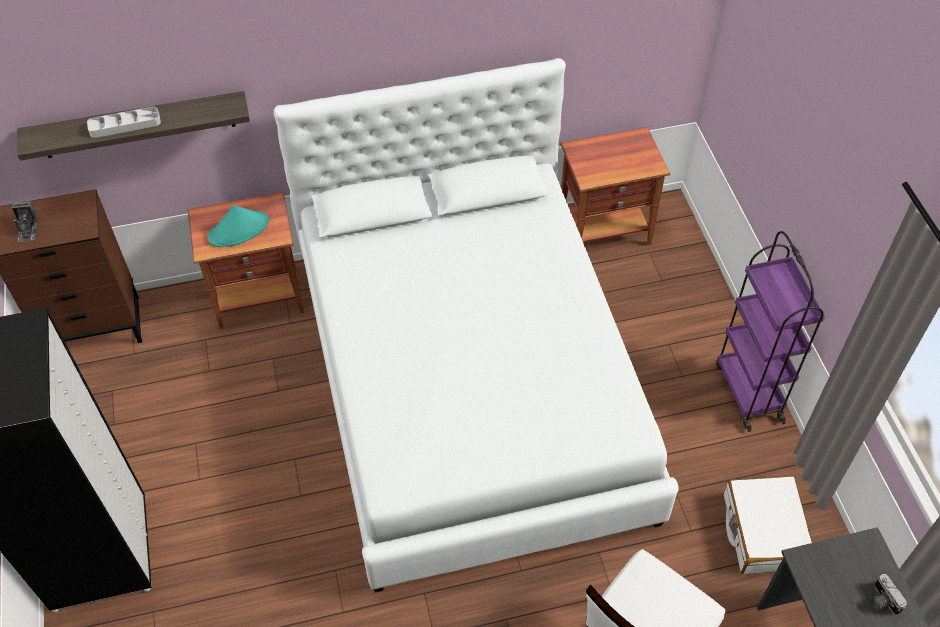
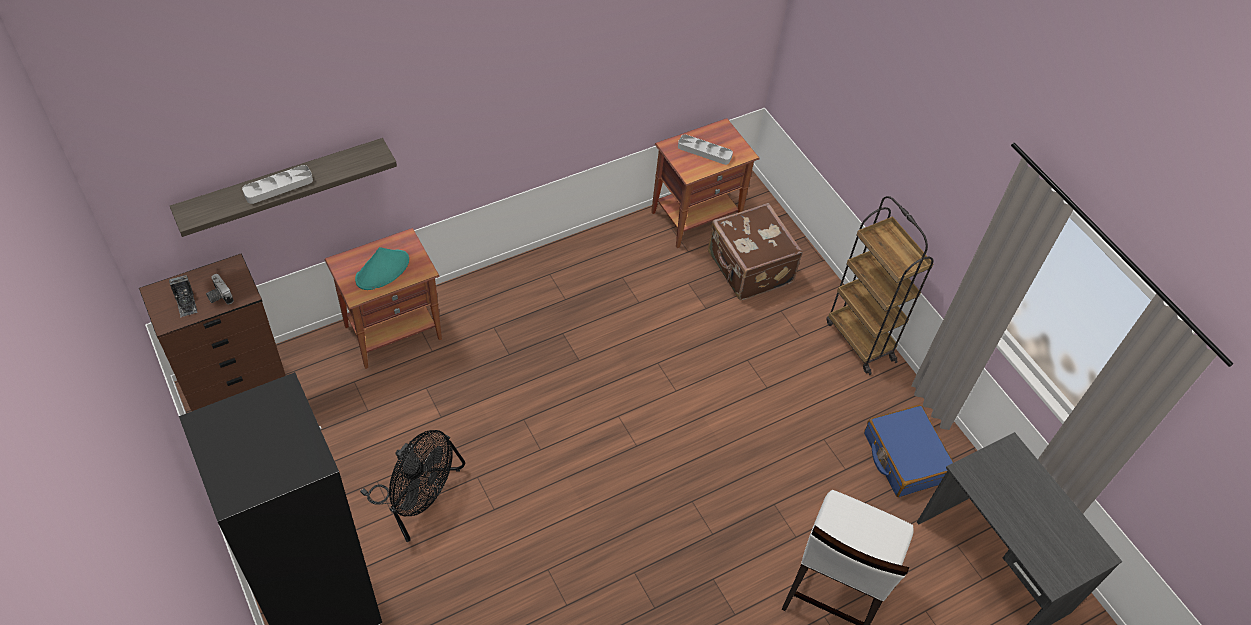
camera: 20 degrees left, 0 degrees up
white bed [274,58,678,593] -> none
purple cart [716,231,825,432] -> brown cart [826,196,934,375]
white suitcase [724,475,813,574] -> blue suitcase [864,405,954,497]
camera [871,574,907,615] -> camera moved to [206,274,234,304]
none -> black fan [360,430,465,542]
none -> grey tray [678,134,733,165]
none -> brown suitcase [708,203,803,300]

